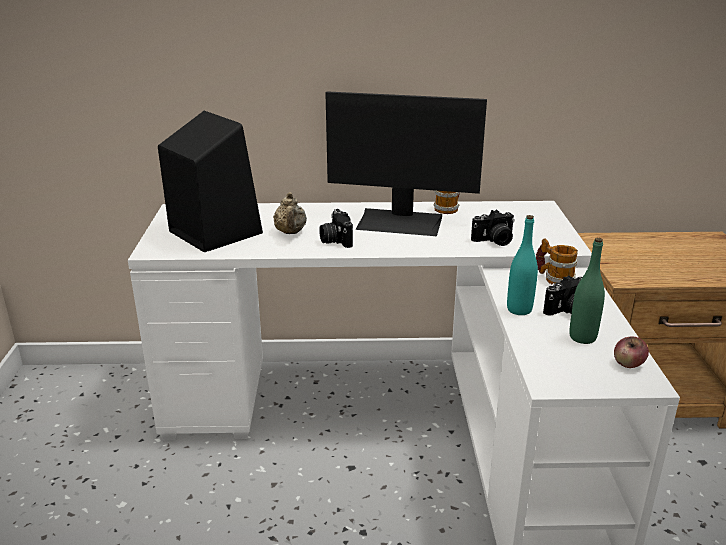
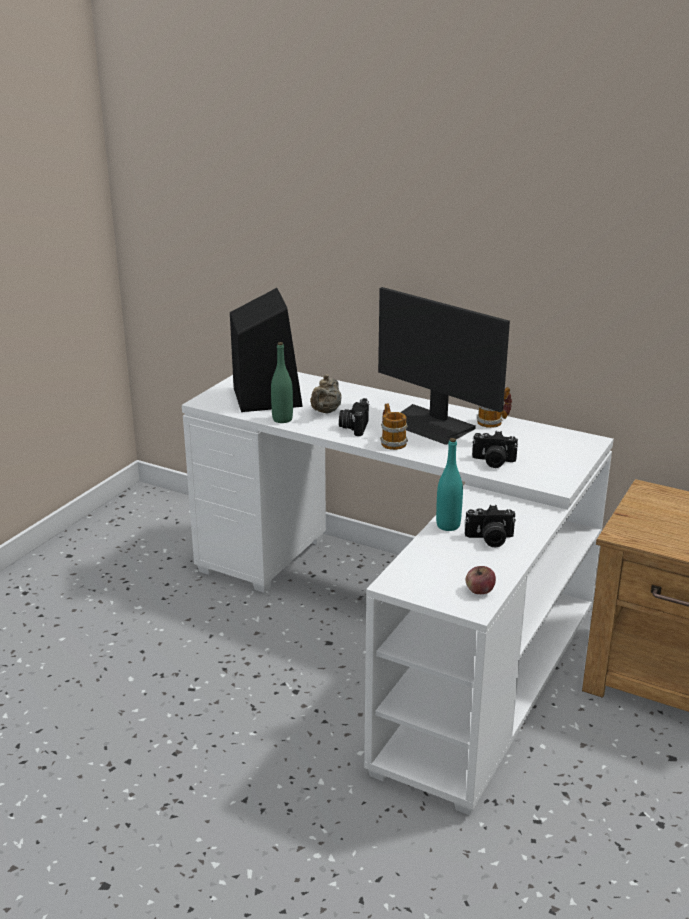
camera: 30 degrees right, 0 degrees up
mug [536,238,578,285] -> mug moved to [380,404,408,450]
green bottle [569,238,605,344] -> green bottle moved to [271,342,293,423]

